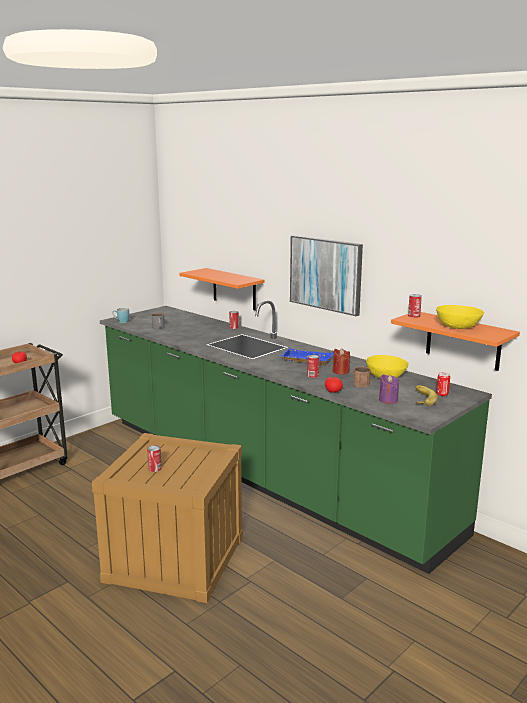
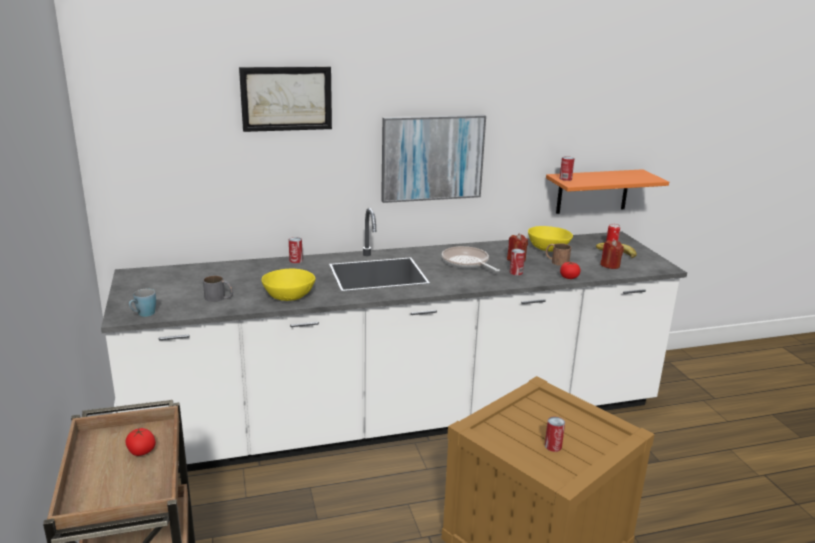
camera: 60 degrees left, 5 degrees up
green counter [100,300,492,574] -> white counter [101,208,687,473]
orange shelf [179,268,265,310] -> none
blue tray [281,348,334,366] -> frying pan [442,246,500,272]
purple candle [379,374,399,404] -> red candle [600,240,624,269]
yellow bowl [436,305,484,329] -> yellow bowl moved to [261,269,315,301]
none -> picture [239,67,332,132]

